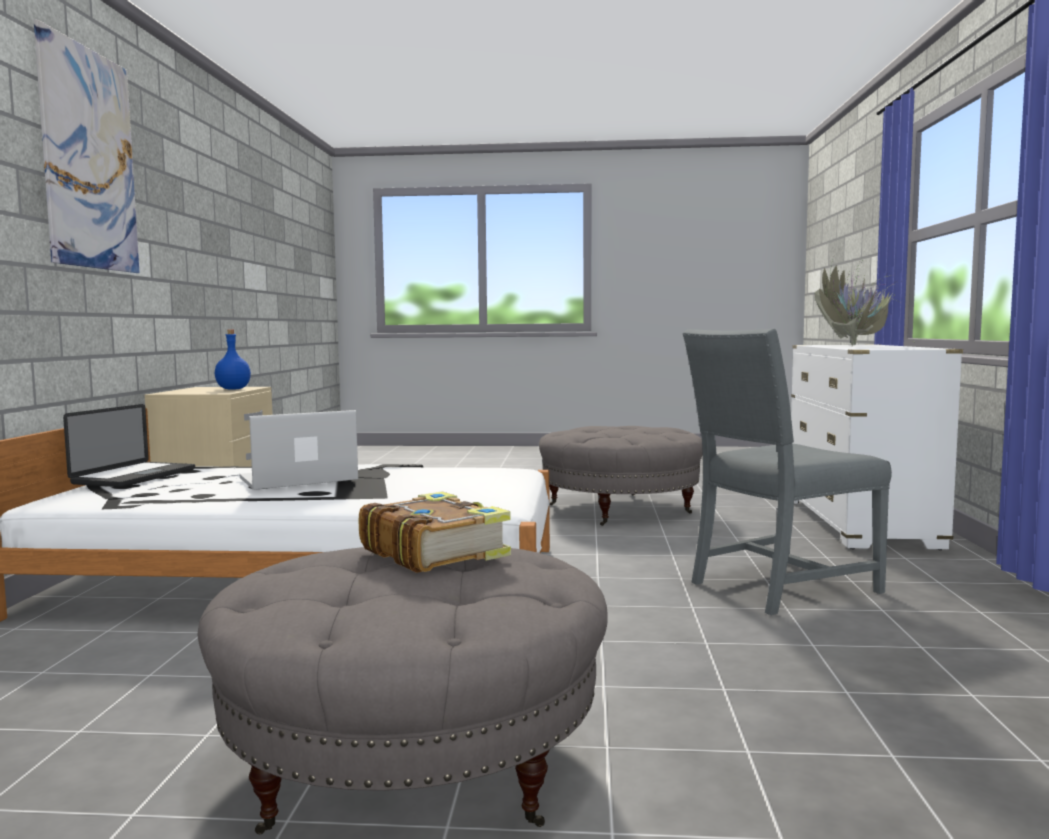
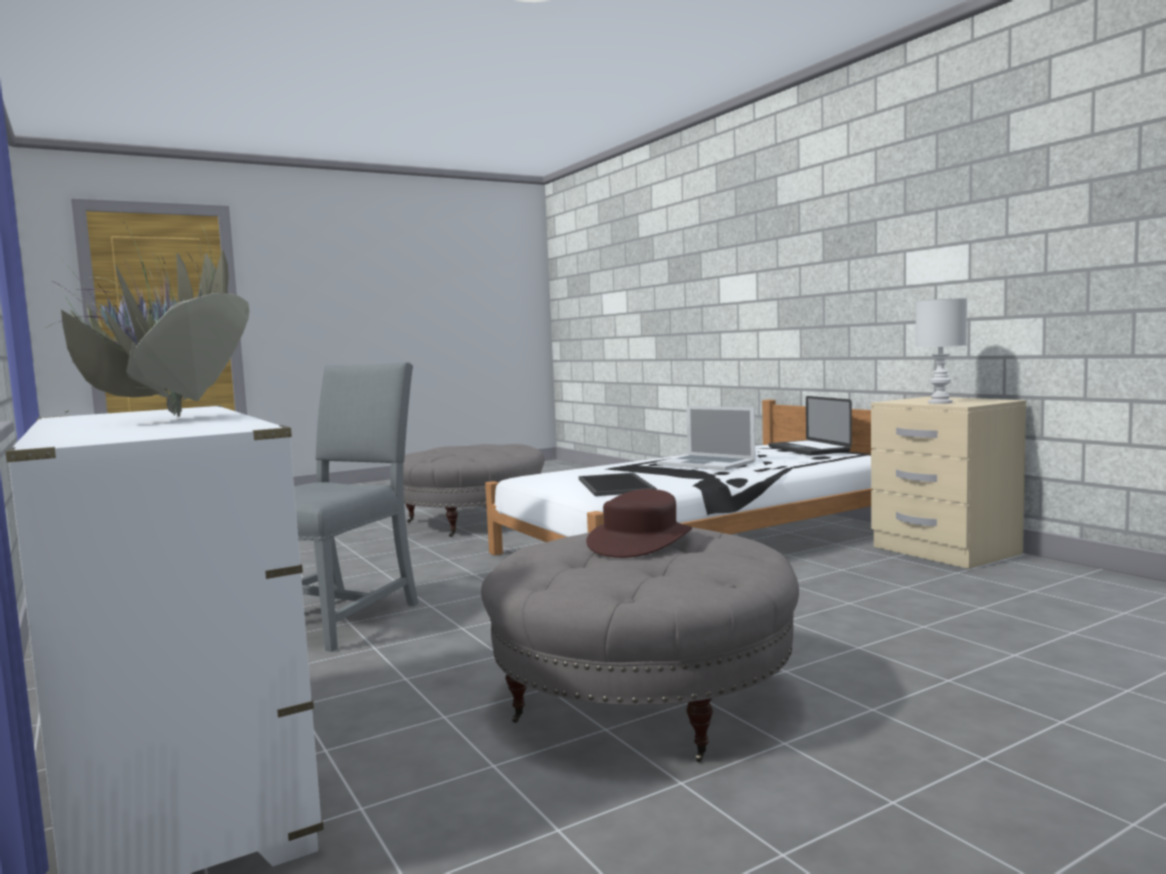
camera: 145 degrees right, 0 degrees up
picture [34,19,139,273] -> none
blue bottle [215,330,251,390] -> white table lamp [916,298,967,404]
laptop [240,410,358,490] -> laptop turned 105 degrees clockwise [657,406,756,470]
book [359,492,511,573] -> none
none -> tray [579,473,657,496]
none -> brown hat [586,489,692,558]

